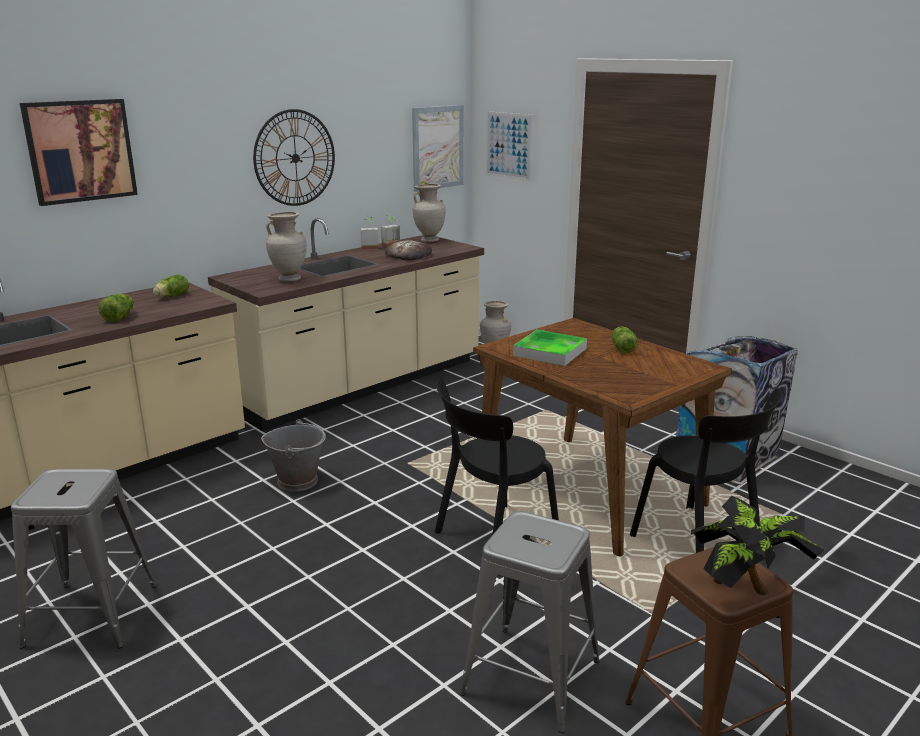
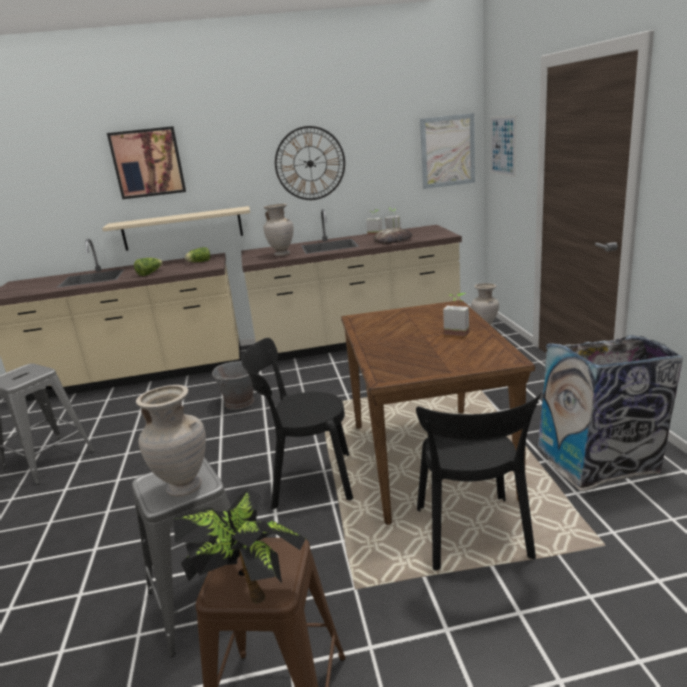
camera: 35 degrees right, 0 degrees up
beige vase [413,184,446,242] -> beige vase moved to [136,385,206,497]
tray [513,330,587,366] -> none
lettuce [612,326,638,353] -> potted plant [443,293,469,336]
none -> beige shelf [102,206,250,251]

